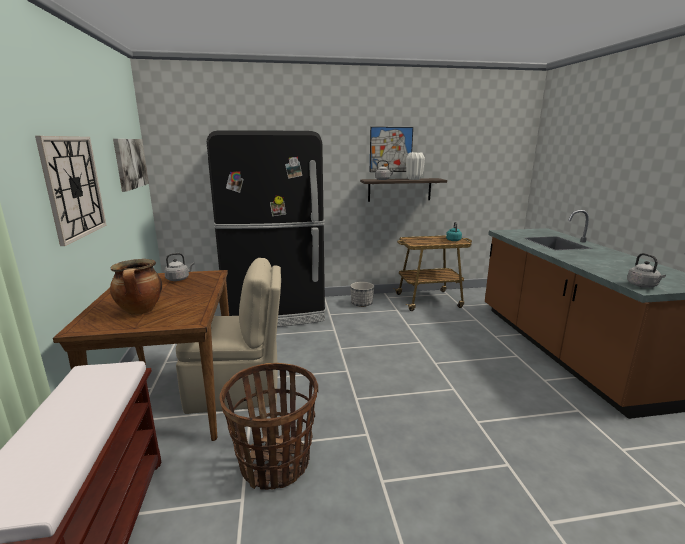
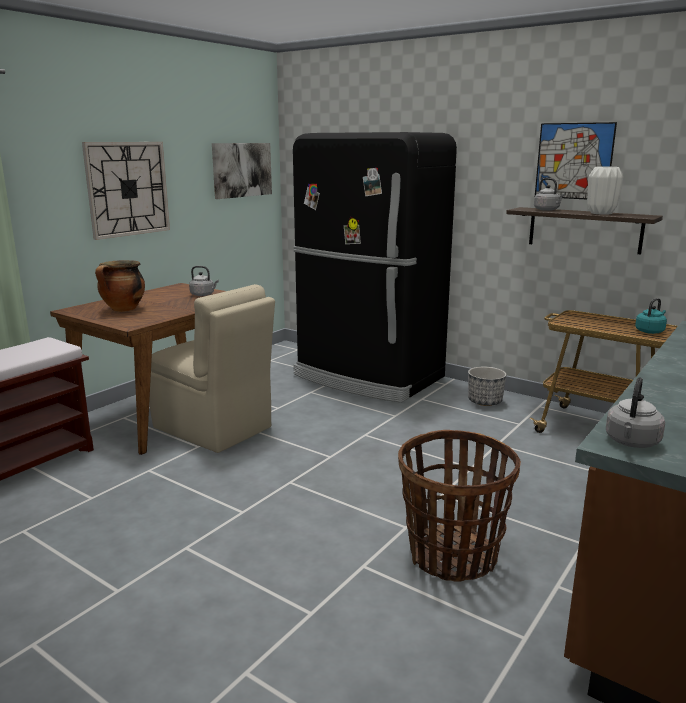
camera: 45 degrees right, 0 degrees up
basket [220,363,318,490] -> basket moved to [398,430,521,582]

